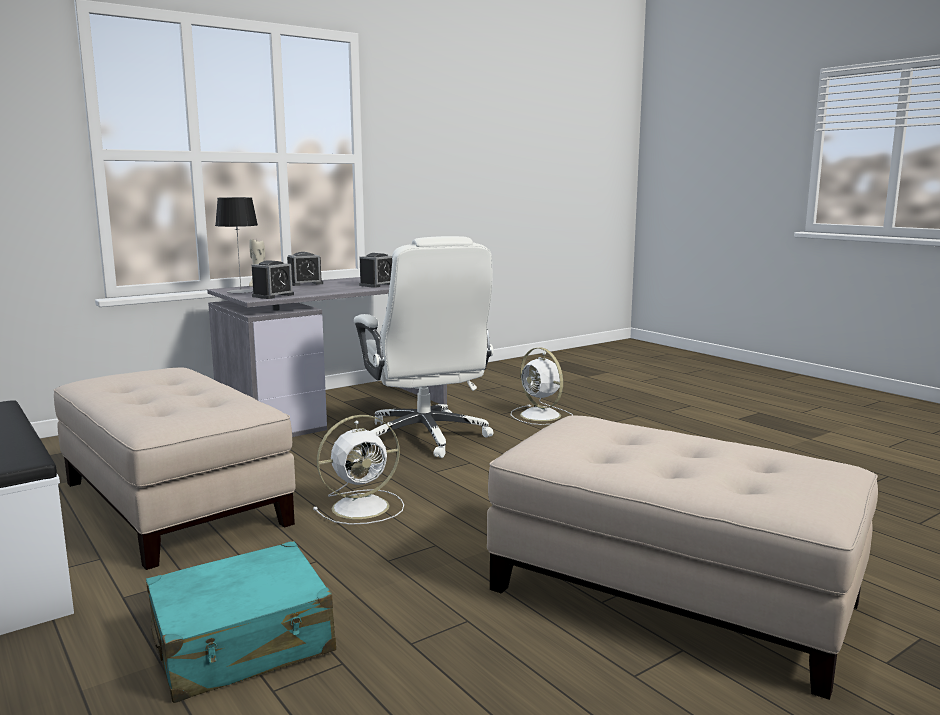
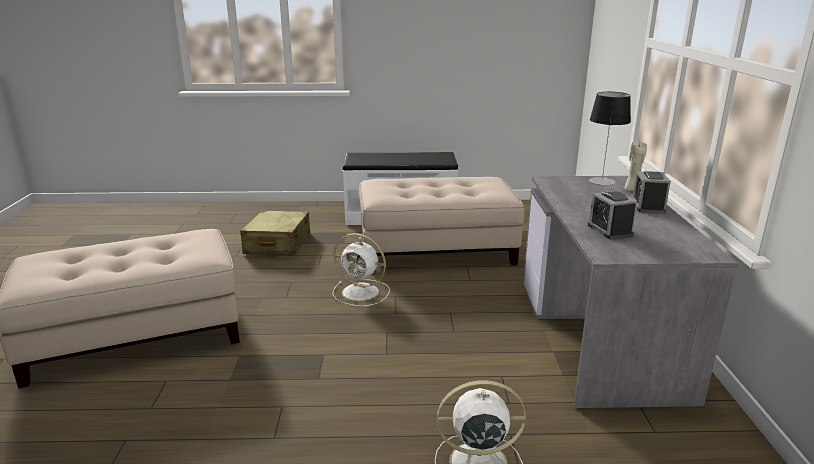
camera: 125 degrees right, 10 degrees up
turquoise suitcase [146,541,336,703] -> beige suitcase [240,211,310,256]
alarm clock [252,260,294,299] -> none
white fan [313,415,404,525] -> white fan turned 75 degrees counterclockwise [332,233,390,306]
white office chair [354,236,493,458] -> none

